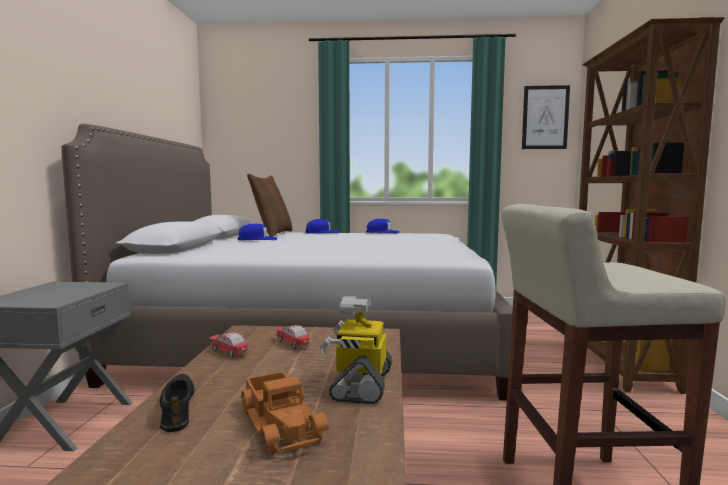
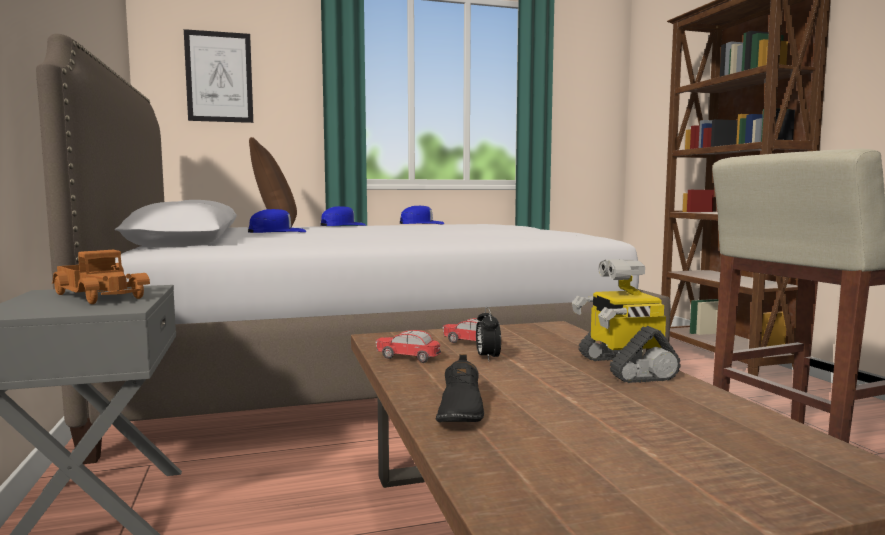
camera: 20 degrees left, 0 degrees up
black shoe [160,374,195,432] -> black shoe turned 135 degrees counterclockwise [436,354,484,422]
toy truck [241,371,329,455] -> toy truck moved to [52,250,150,304]
picture [522,85,570,149] -> picture moved to [184,29,253,123]
none -> alarm clock [476,307,501,360]

